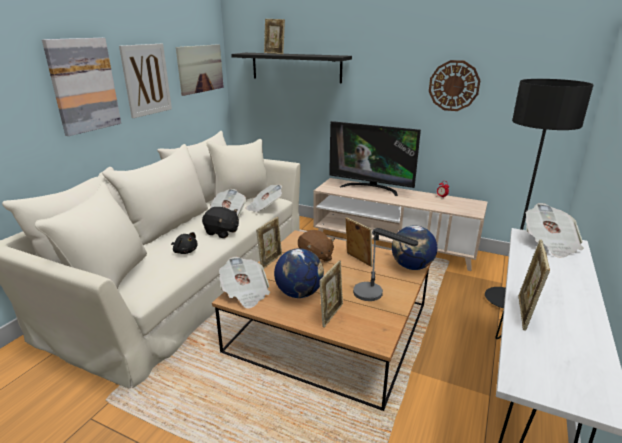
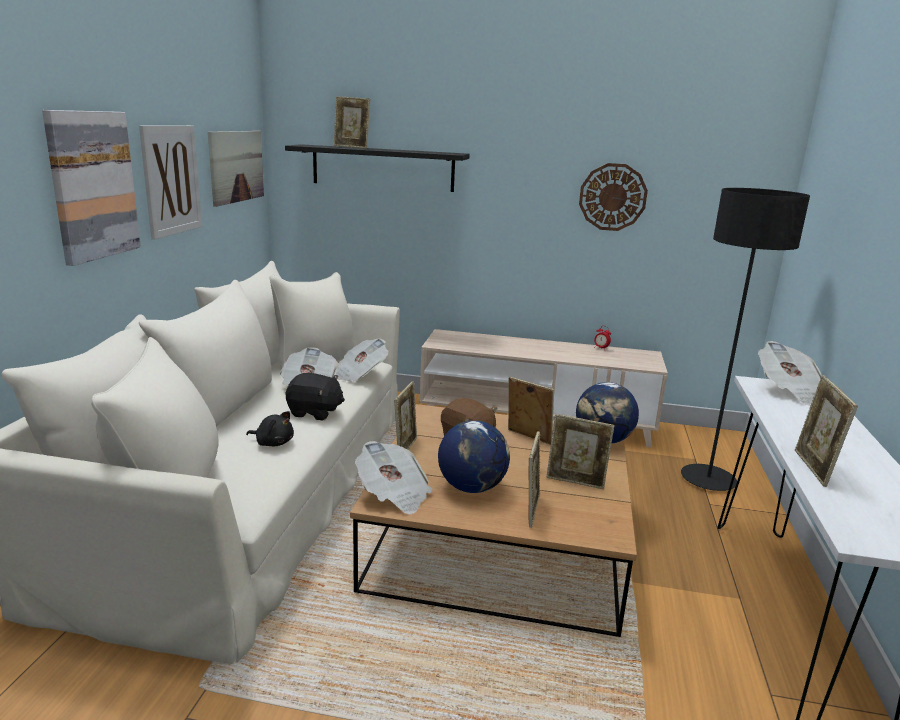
camera: 15 degrees left, 5 degrees down
television [329,121,421,196] -> none
table lamp [353,228,418,301] -> picture frame [546,414,615,489]

